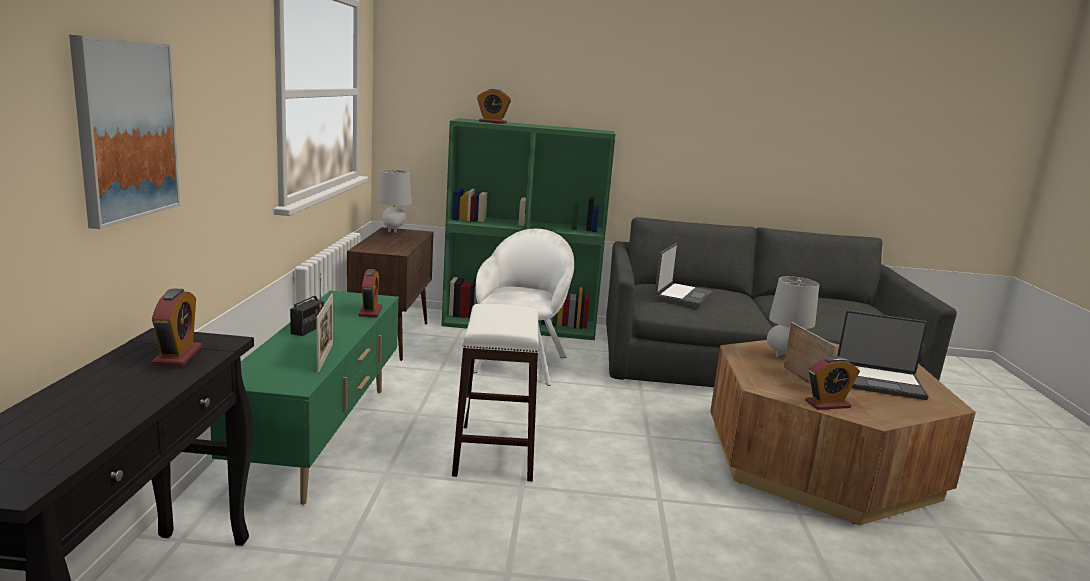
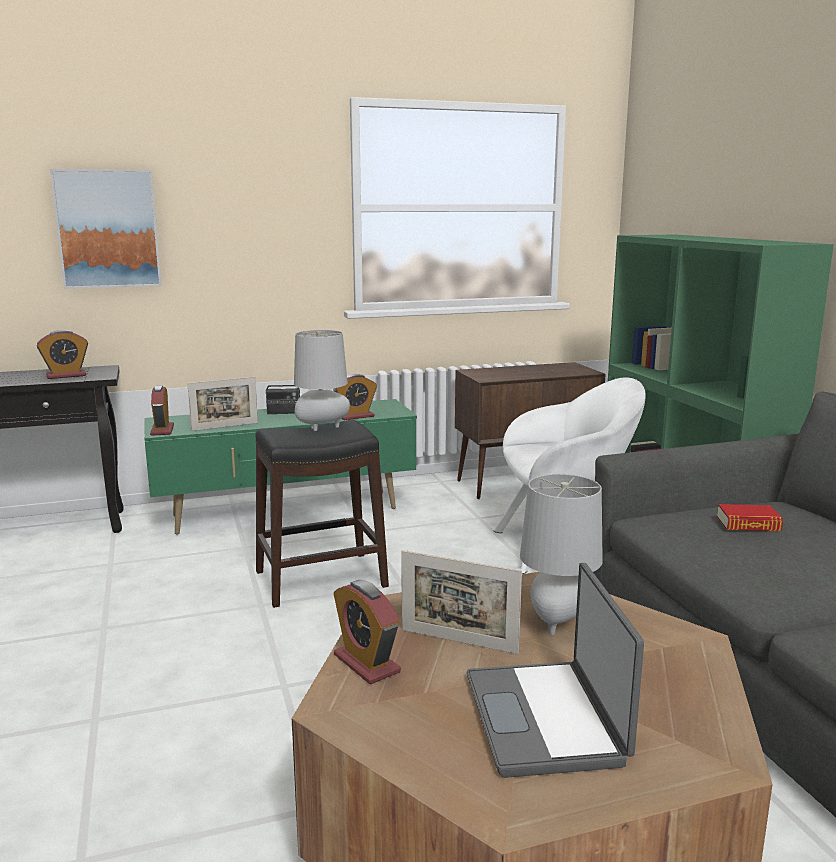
camera: 70 degrees right, 0 degrees up
grey table lamp [378,169,411,233] -> grey table lamp moved to [294,330,350,431]
white stool [452,304,539,481] -> black stool [255,420,389,608]
alarm clock [477,89,511,124] -> alarm clock moved to [150,385,174,436]
laptop [655,243,713,307] -> book [717,504,783,531]
picture frame [783,322,836,385] -> picture frame turned 60 degrees clockwise [401,550,522,654]

